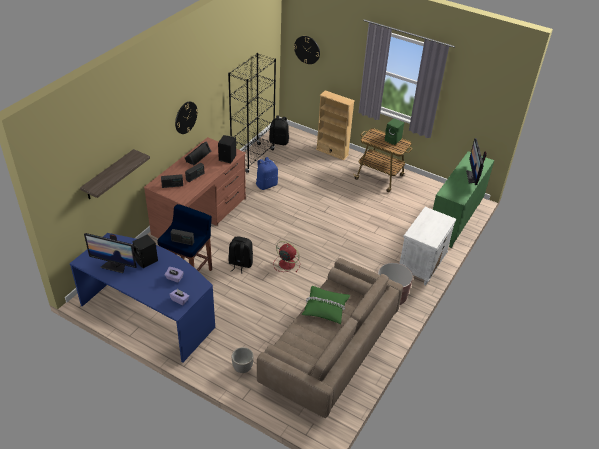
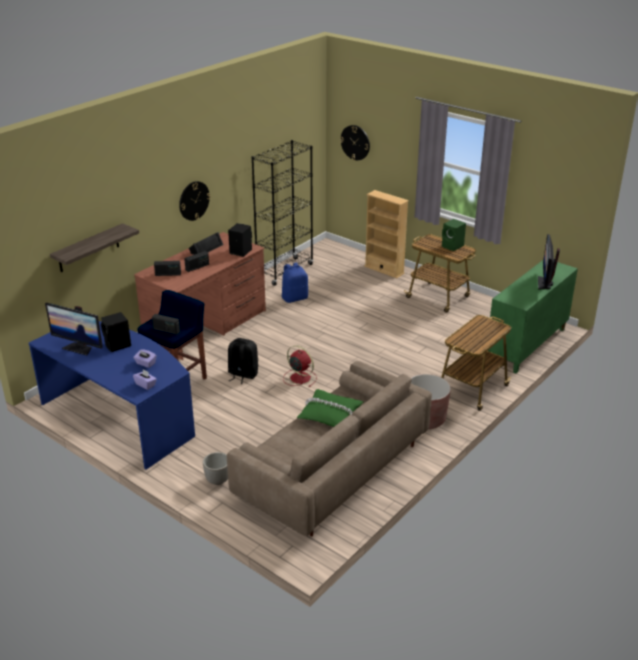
camera: 10 degrees right, 10 degrees down
black backpack [269,115,289,145] -> none
white nightstand [399,207,456,285] -> cart [441,315,511,411]

